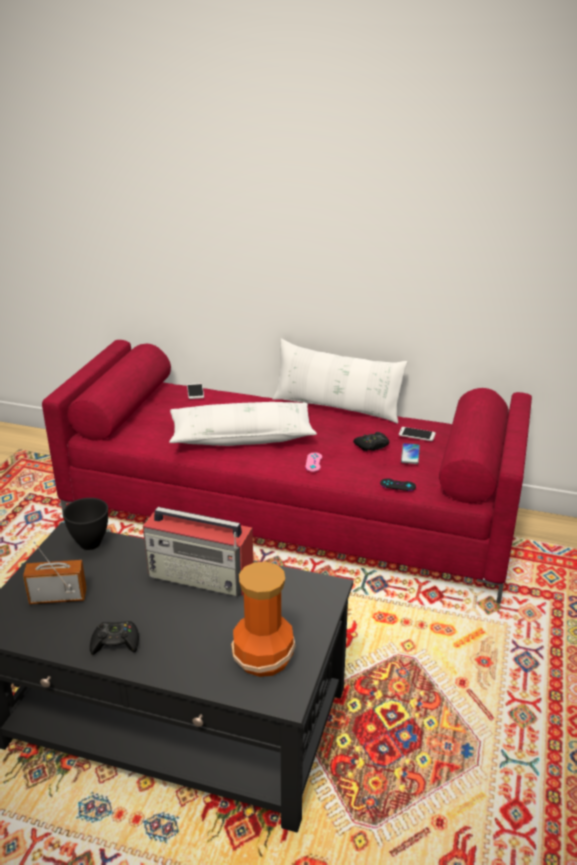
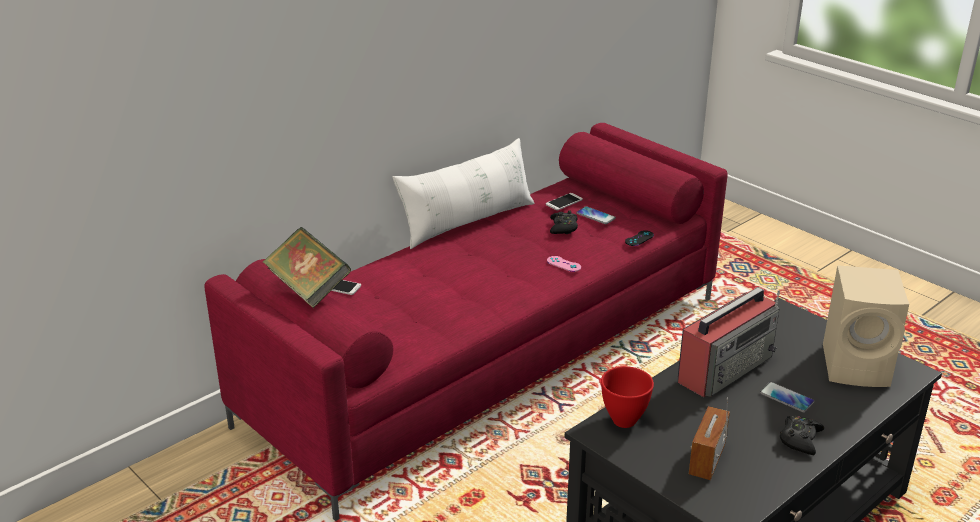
camera: 60 degrees left, 0 degrees up
black bowl [63,498,108,550] -> red bowl [601,366,654,428]
white pillow [169,402,317,446] -> none
vase [231,562,296,677] -> beige speaker [823,265,909,387]
none -> book [262,227,351,308]
none -> phone [760,382,815,413]

